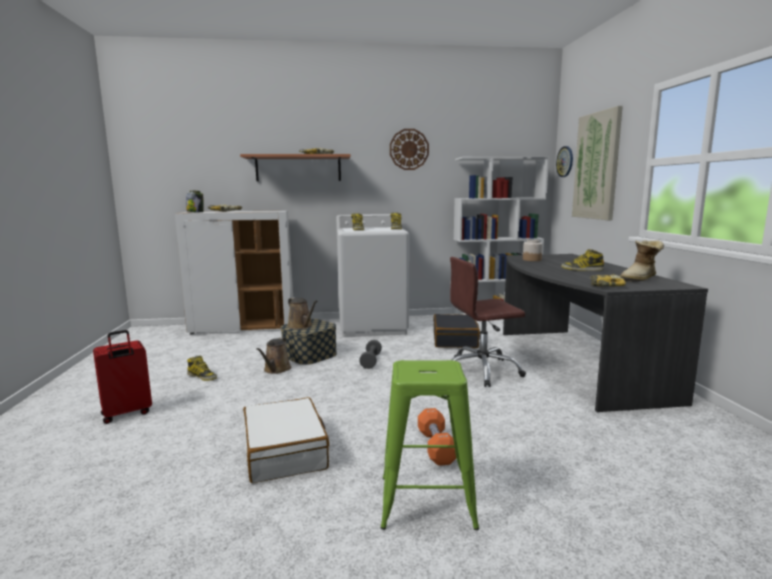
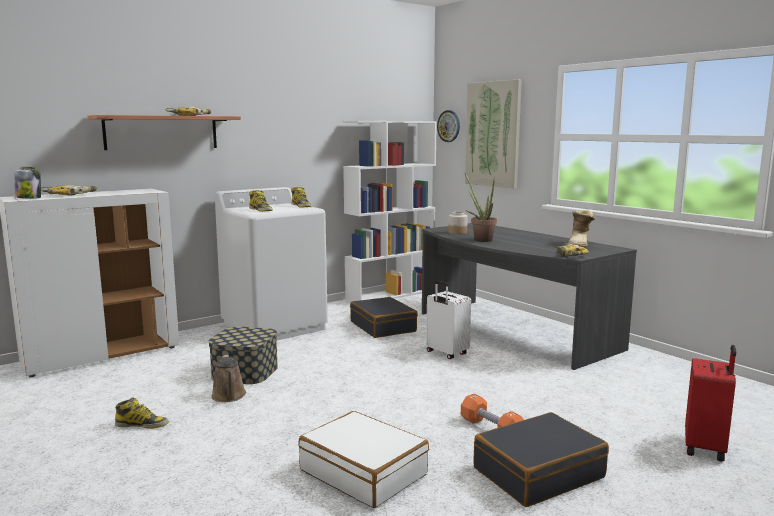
camera: 30 degrees left, 0 degrees up
red suitcase [93,330,152,424] -> red suitcase moved to [685,345,736,462]
brown watering can [287,297,318,329] -> none
grey dumbbell [359,340,382,369] -> none
green stool [381,360,479,530] -> black suitcase [473,412,609,507]
wall clock [390,129,429,170] -> none
brown office chair [450,257,526,387] -> white suitcase [426,280,471,359]
boot [561,249,604,271] -> none
none -> potted plant [465,174,497,242]

